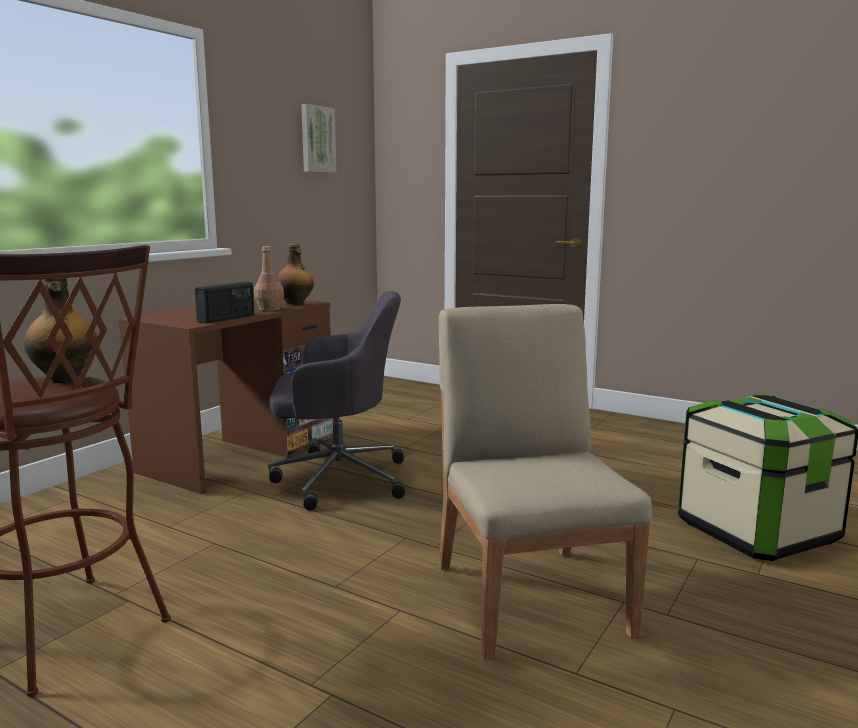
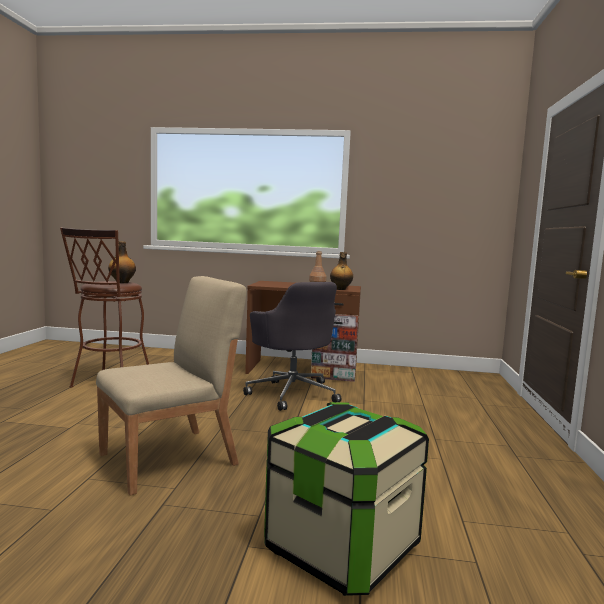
camera: 65 degrees right, 5 degrees down
radio [195,282,255,324] -> none
picture [301,104,336,173] -> none

